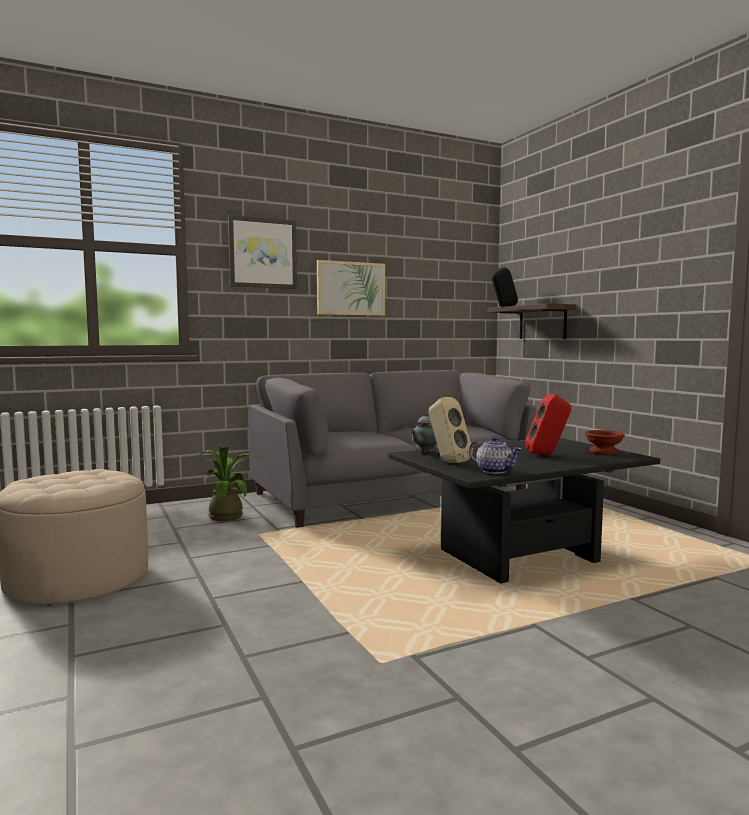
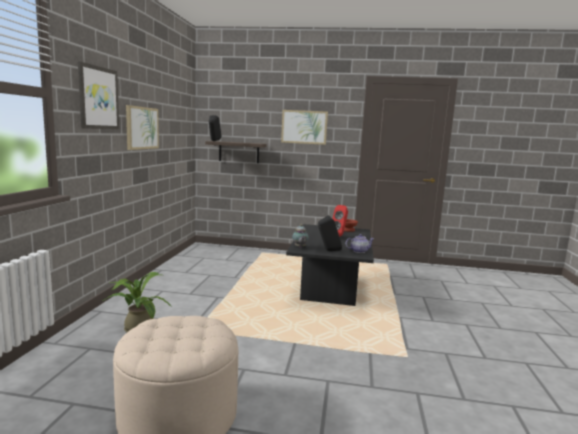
camera: 55 degrees left, 5 degrees up
grey sofa [248,370,537,528] -> none
beige speaker [429,397,473,463] -> black speaker [318,215,342,251]
none -> picture [281,110,328,145]

